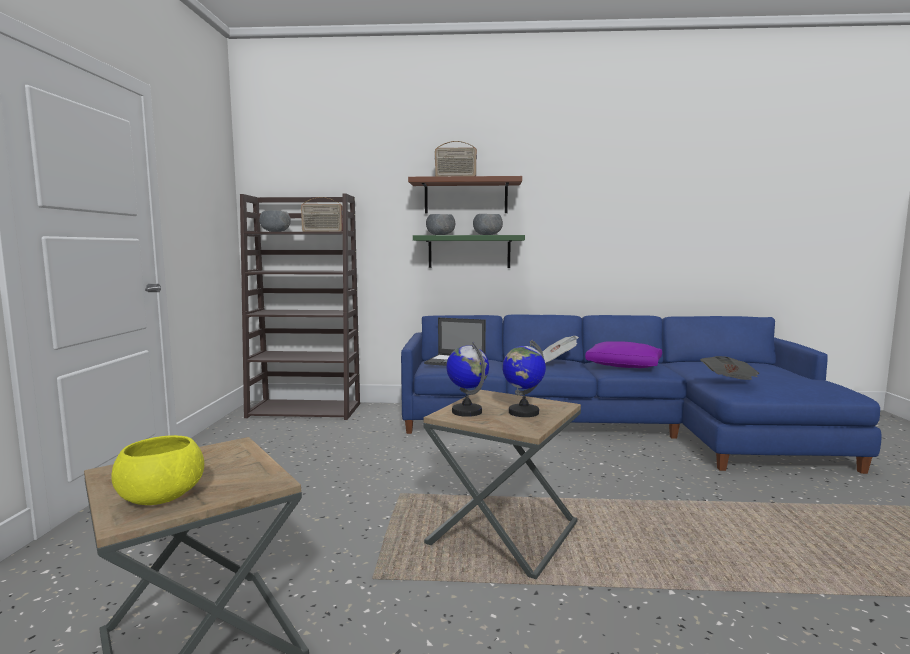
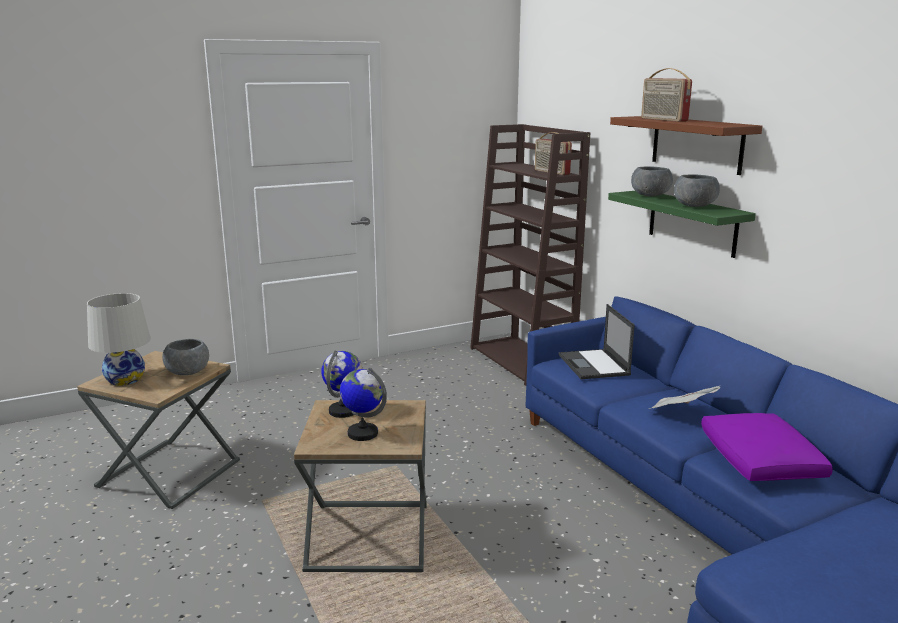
camera: 60 degrees right, 10 degrees up
yellow bowl [111,435,204,505] -> white table lamp [87,293,151,386]
grey bowl [259,210,291,232] -> grey bowl moved to [162,339,209,375]
newspaper [700,356,759,380] -> none

